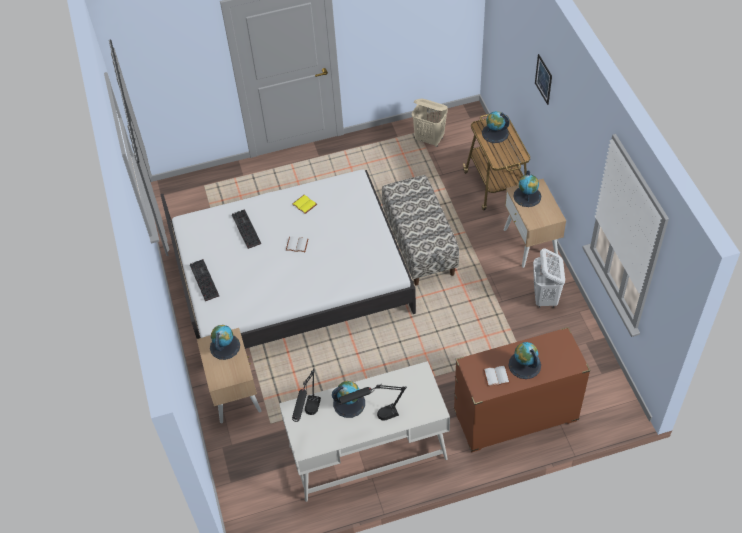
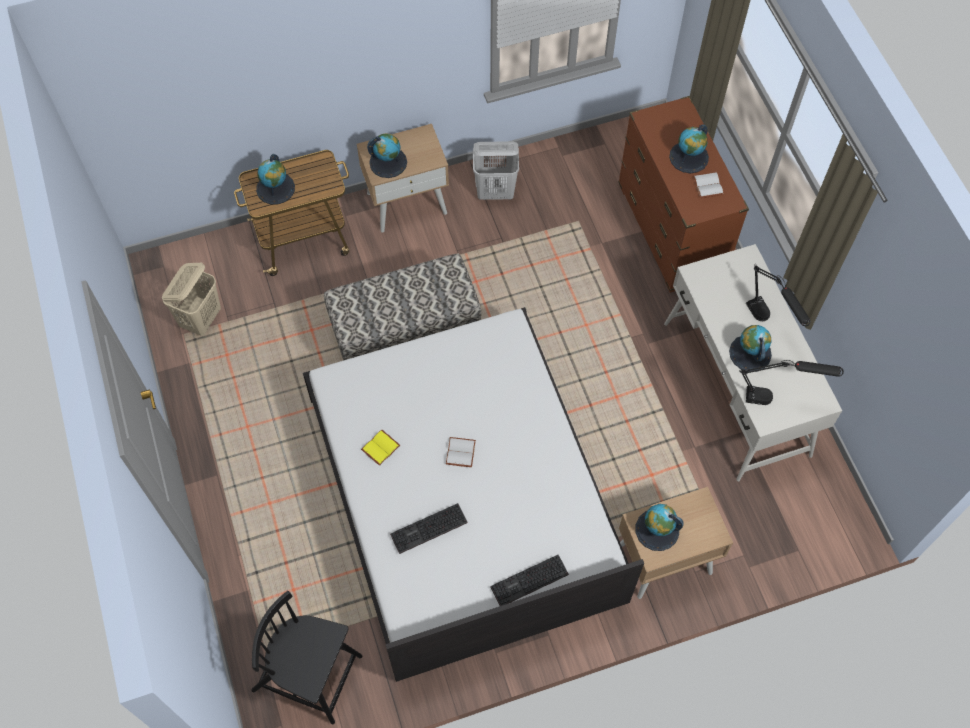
camera: 95 degrees left, 10 degrees up
picture [535,54,552,105] -> none
none -> black chair [251,591,362,724]

